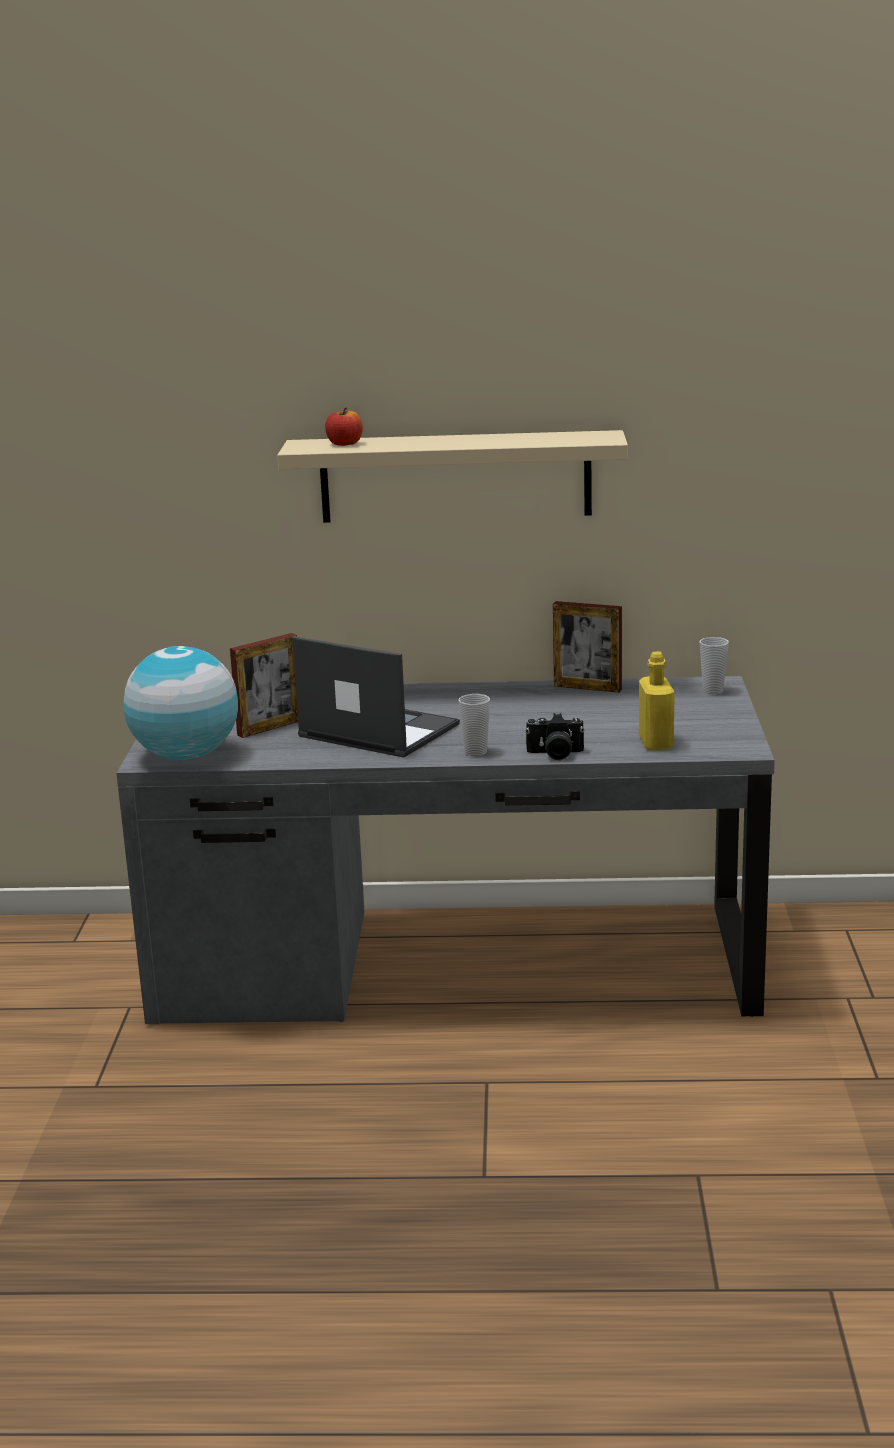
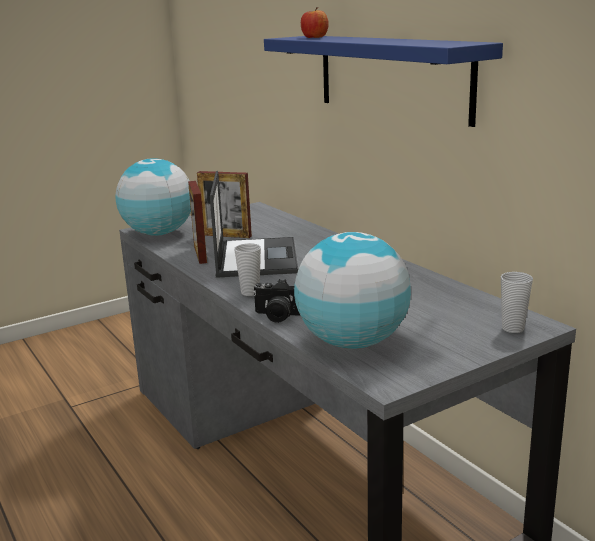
camera: 55 degrees right, 0 degrees up
beige shelf [277,430,628,523] -> blue shelf [264,36,503,127]
camera [525,713,584,760] -> camera turned 45 degrees counterclockwise [253,279,301,323]
picture frame [553,601,622,693] -> picture frame moved to [188,181,207,264]
yellow bottle [639,651,675,750] -> globe [294,232,411,349]

